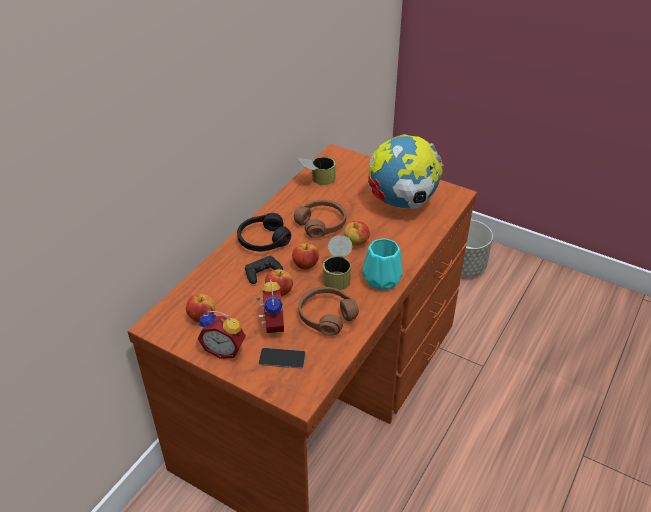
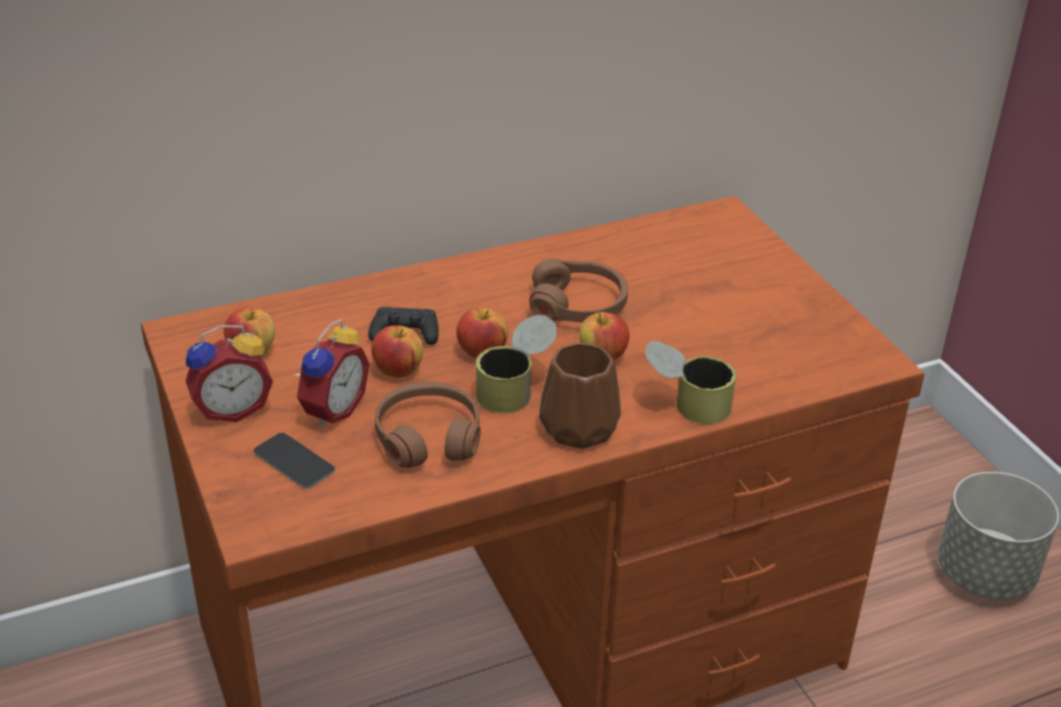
camera: 35 degrees right, 5 degrees down
alarm clock [198,311,246,359] -> alarm clock turned 75 degrees counterclockwise [185,325,273,422]
black headphones [237,213,291,251] -> none
can [298,156,336,185] -> can moved to [645,341,736,424]
turquoise vase [362,239,403,290] -> brown vase [539,343,621,449]
globe [368,134,444,209] -> none

